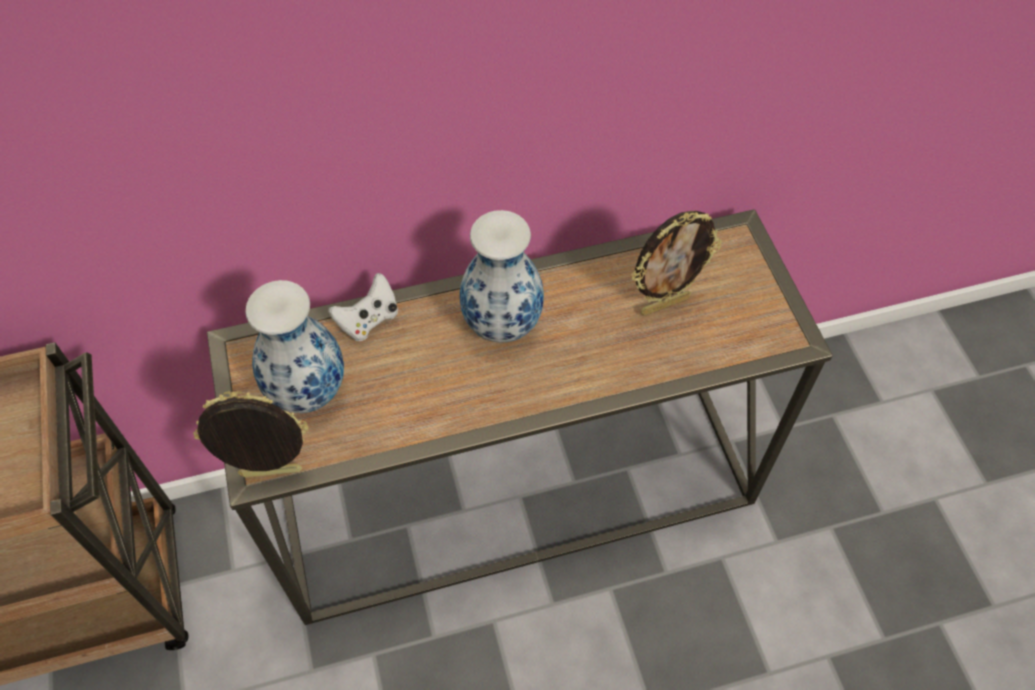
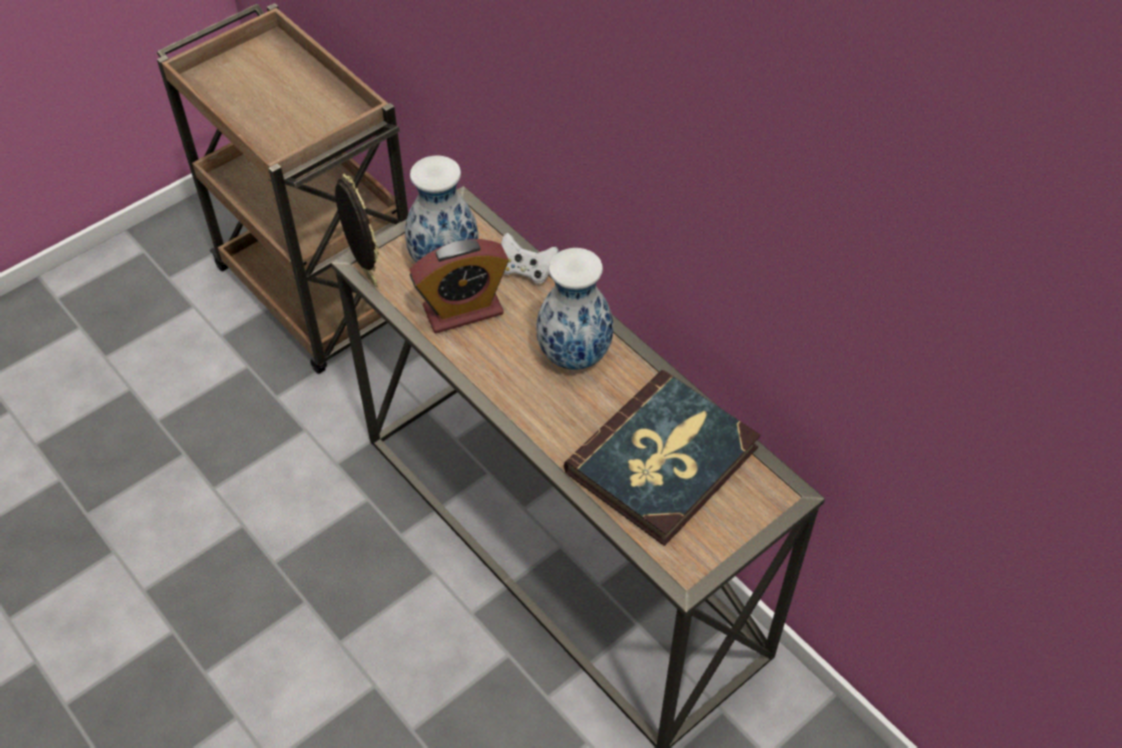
camera: 65 degrees right, 5 degrees down
picture frame [631,211,722,316] -> book [564,370,761,546]
none -> alarm clock [410,239,509,333]

